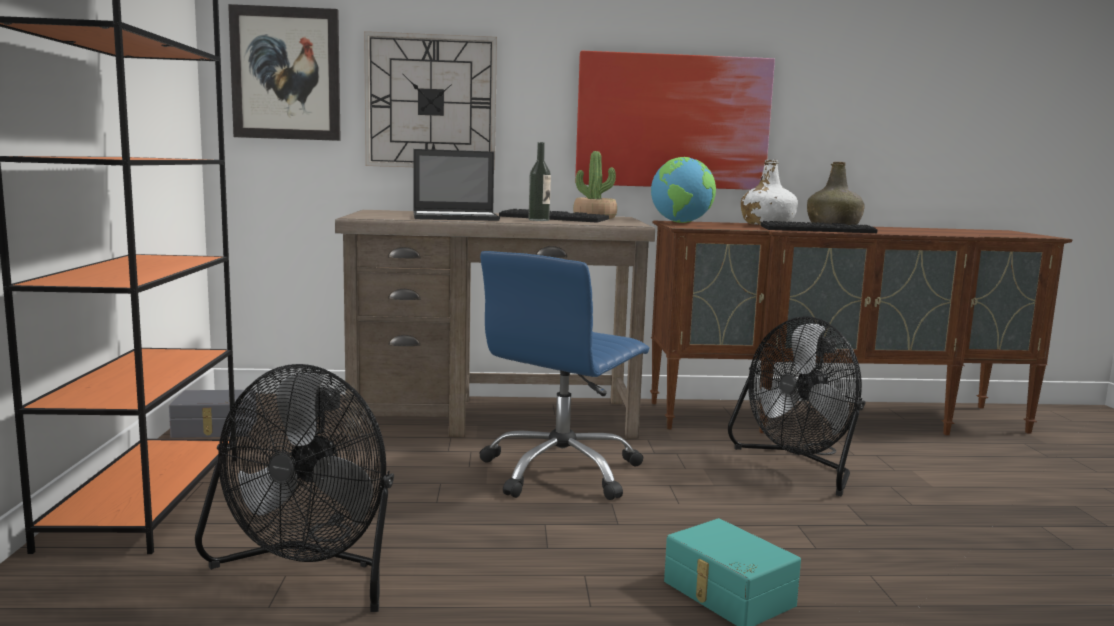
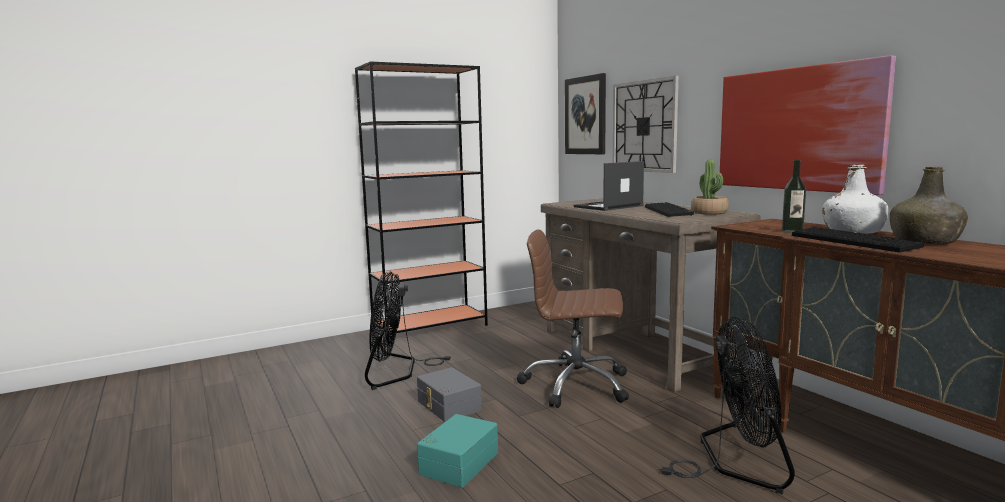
camera: 65 degrees right, 0 degrees up
grey storage box [169,390,257,438] -> grey storage box moved to [417,367,482,422]
laptop [414,149,500,221] -> laptop turned 90 degrees clockwise [574,161,644,211]
blue office chair [479,251,649,500] -> brown office chair [517,229,629,408]
bottle [529,142,551,221] -> bottle moved to [782,160,806,233]
globe [651,157,716,223] -> none
black fan [728,316,865,497] -> black fan turned 150 degrees clockwise [660,317,795,495]

